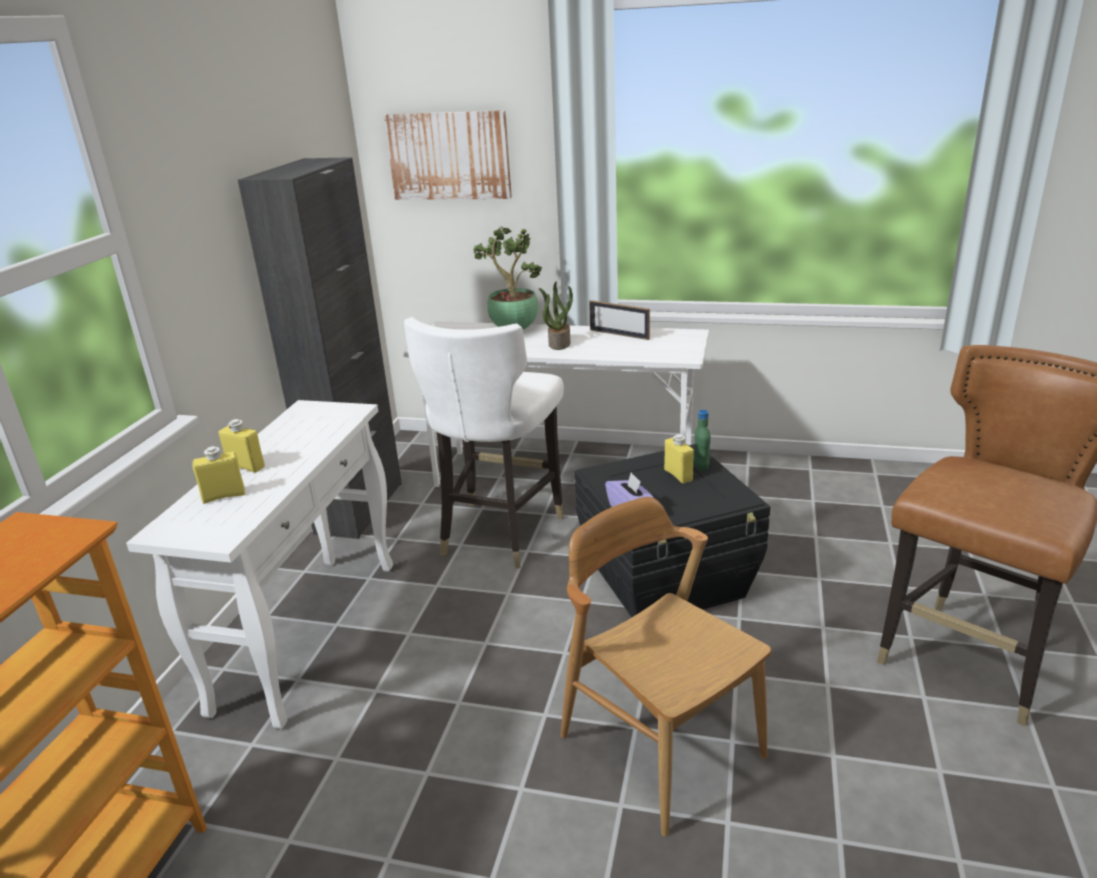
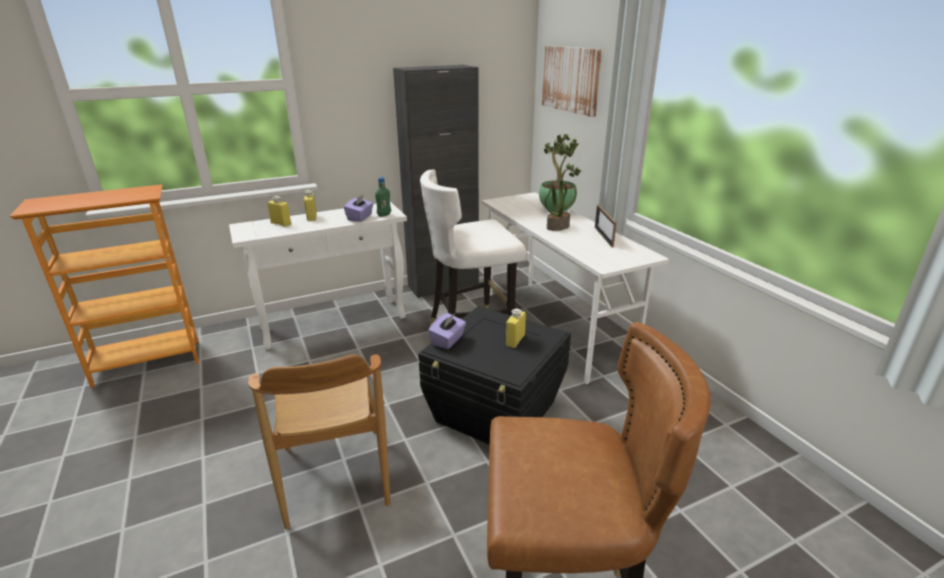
camera: 50 degrees right, 0 degrees up
brown chair [560,497,771,836] -> brown chair turned 150 degrees clockwise [248,354,391,530]
green bottle [694,410,711,471] -> green bottle moved to [375,177,391,217]
none -> purple tissue box [344,194,373,222]

